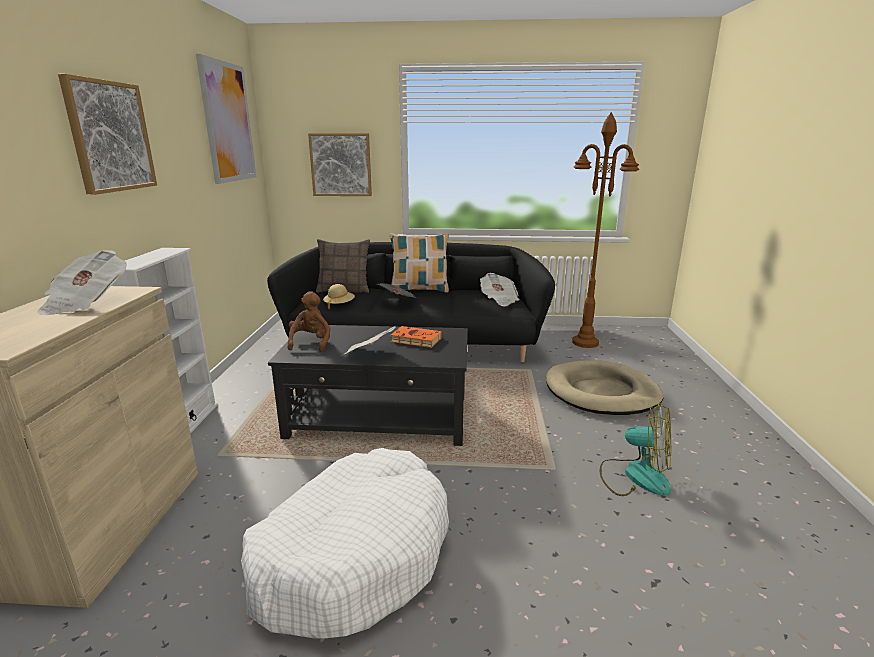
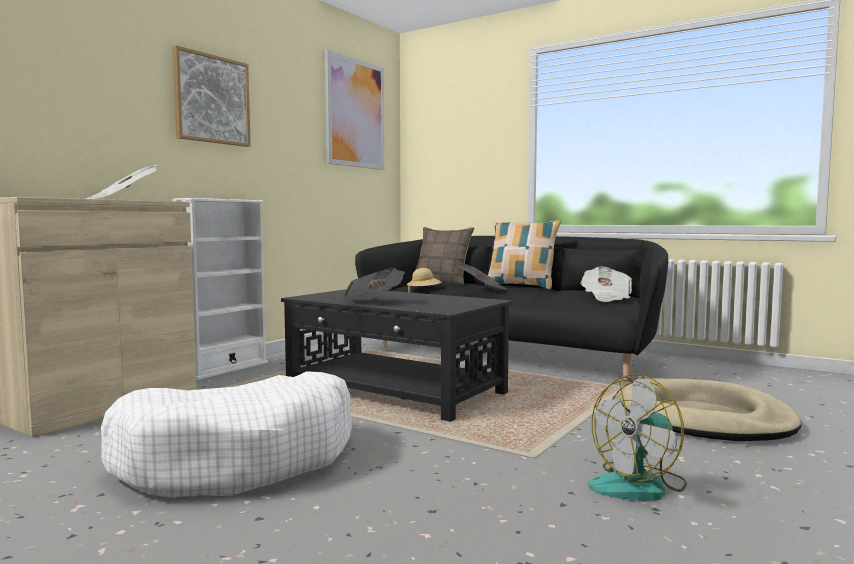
camera: 30 degrees right, 15 degrees down
brown plush toy [288,291,330,352] -> none
picture [308,133,372,196] -> none
orange book [390,326,442,348] -> none
brown floor lamp [572,112,639,348] -> none
fan [600,403,671,496] -> fan turned 90 degrees clockwise [588,374,687,501]

